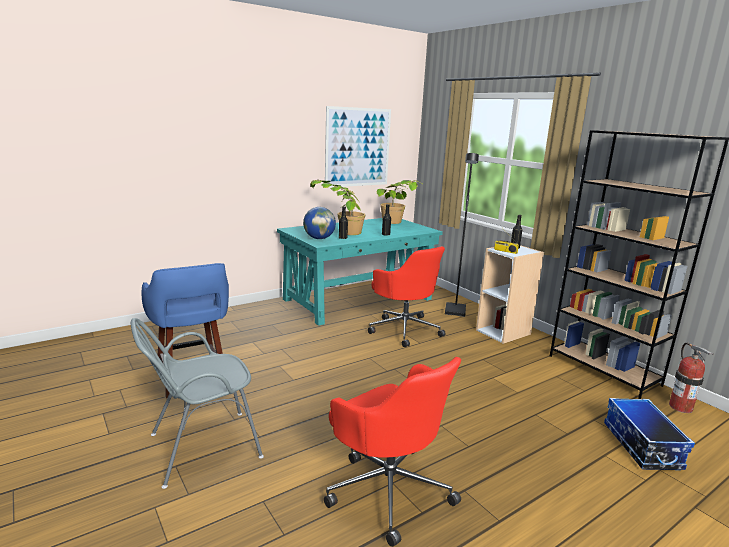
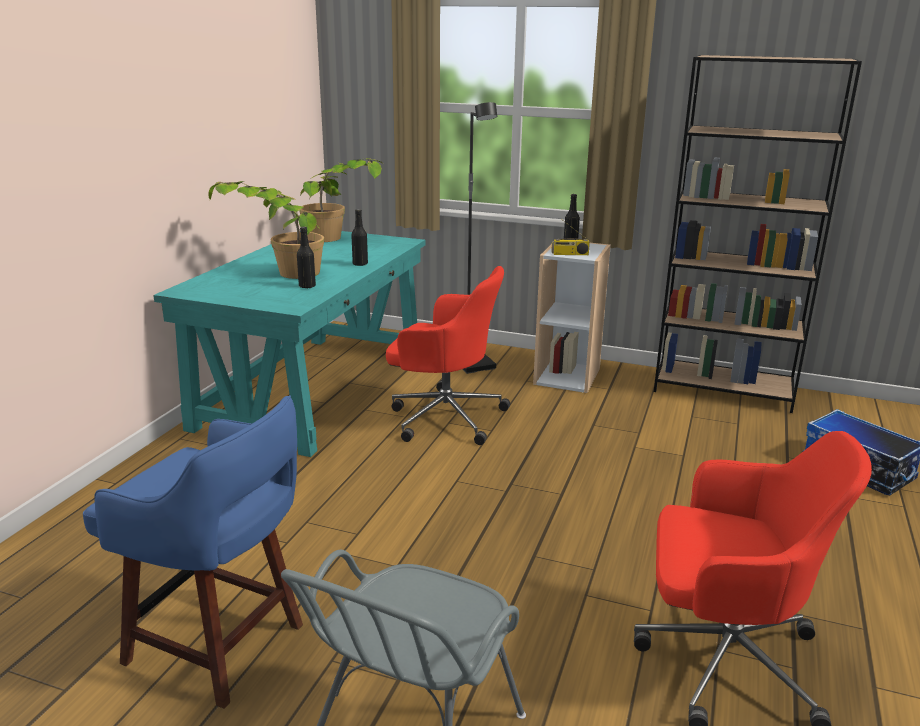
camera: 35 degrees left, 5 degrees up
globe [303,207,336,239] -> none
picture [325,106,391,187] -> none
fire extinguisher [669,342,713,413] -> none

